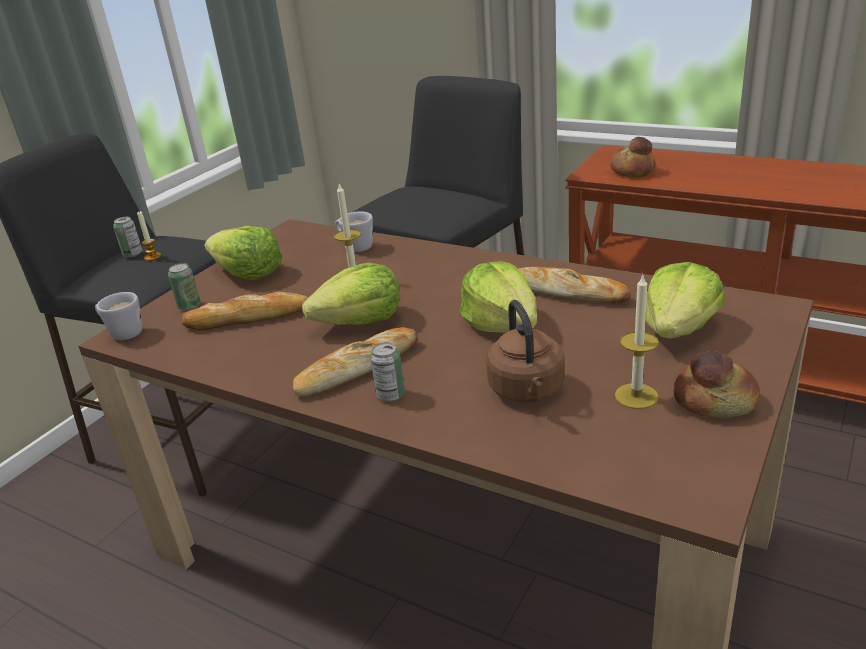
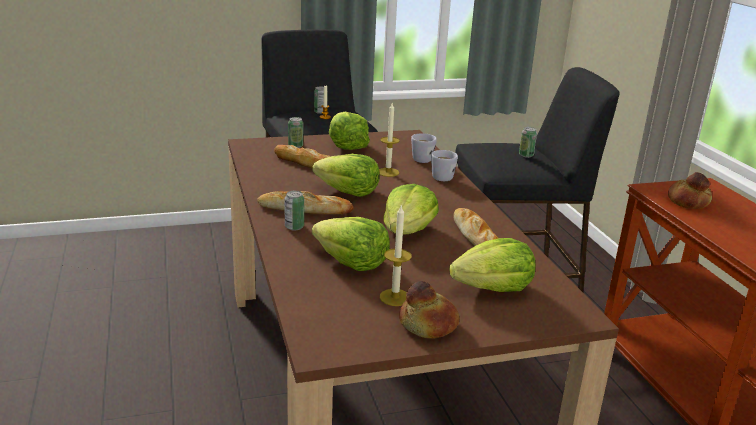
camera: 40 degrees right, 5 degrees down
white mug [95,292,142,340] -> white mug moved to [431,150,458,181]
brown kettle [486,300,565,403] -> lettuce [312,217,390,271]
none -> can [519,127,537,158]

